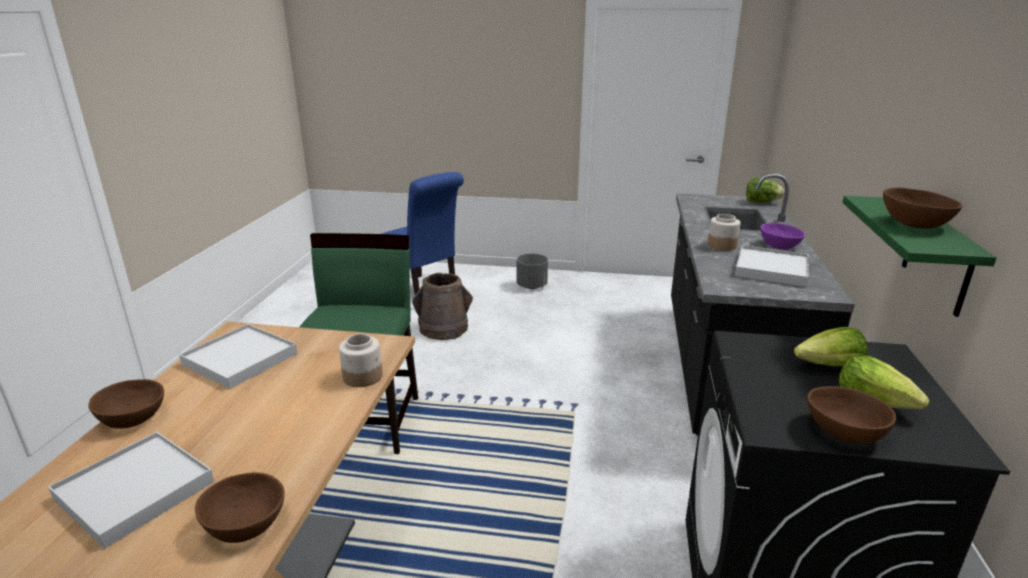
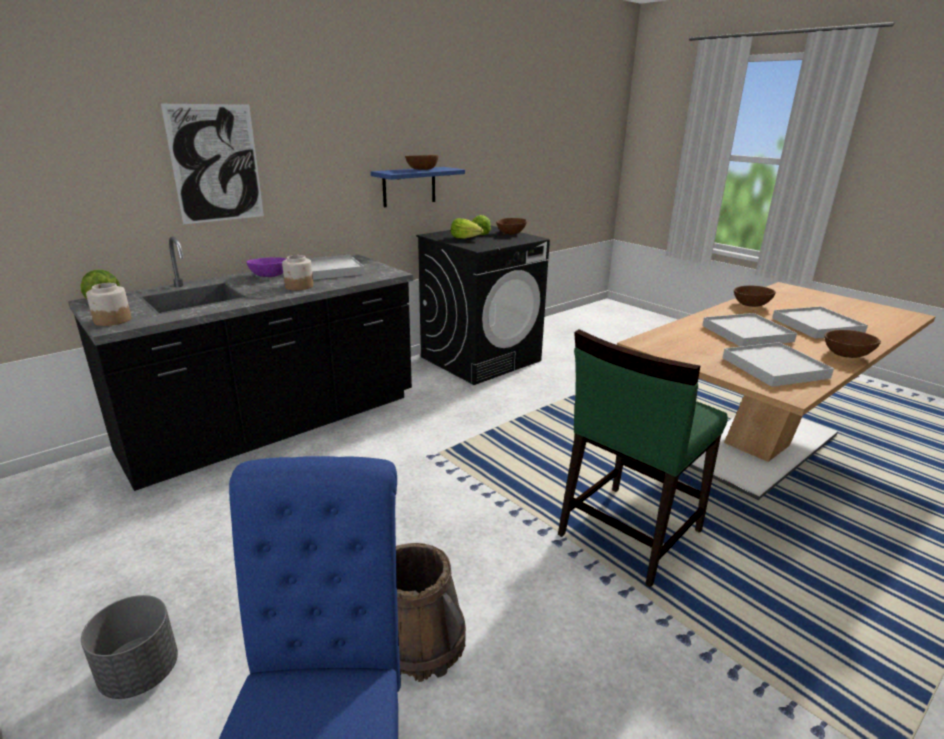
camera: 140 degrees left, 0 degrees up
jar [339,334,383,387] -> jar moved to [86,283,131,326]
green shelf [842,196,997,317] -> blue shelf [371,167,465,207]
none -> picture [161,104,264,224]
none -> white tray [702,313,797,347]

